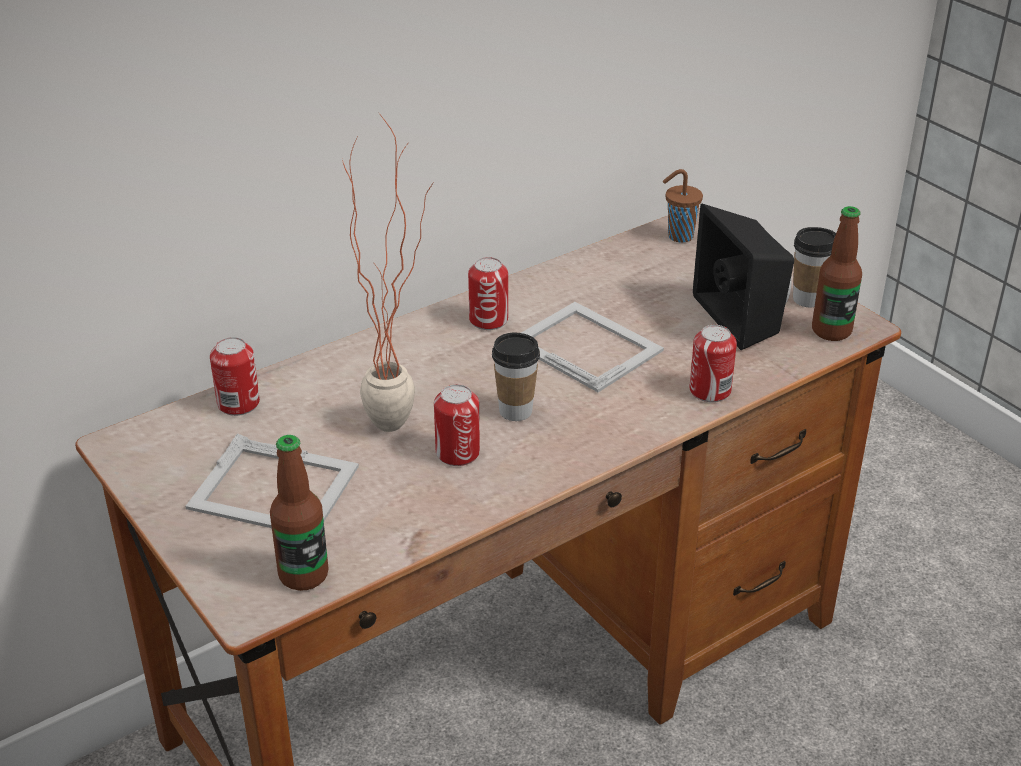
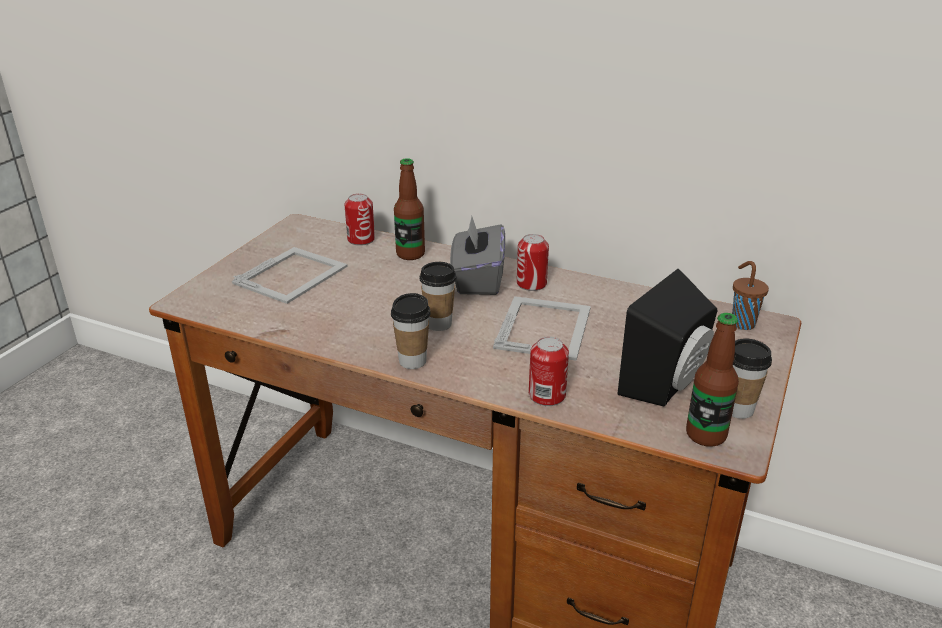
camera: 60 degrees right, 5 degrees down
picture frame [185,433,359,528] -> picture frame turned 135 degrees counterclockwise [232,247,348,304]
bottle [270,435,328,591] -> bottle moved to [394,158,425,260]
potted plant [342,112,433,432] -> none
can [434,384,480,466] -> none
none -> cup [391,293,431,369]
none -> grey tissue box [450,216,505,295]

